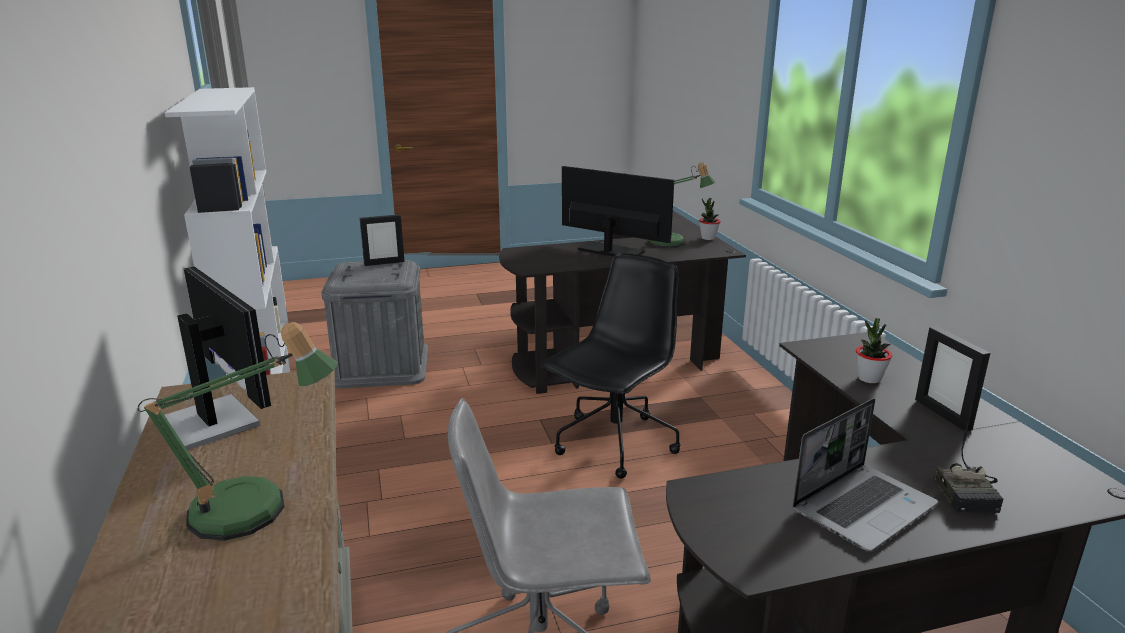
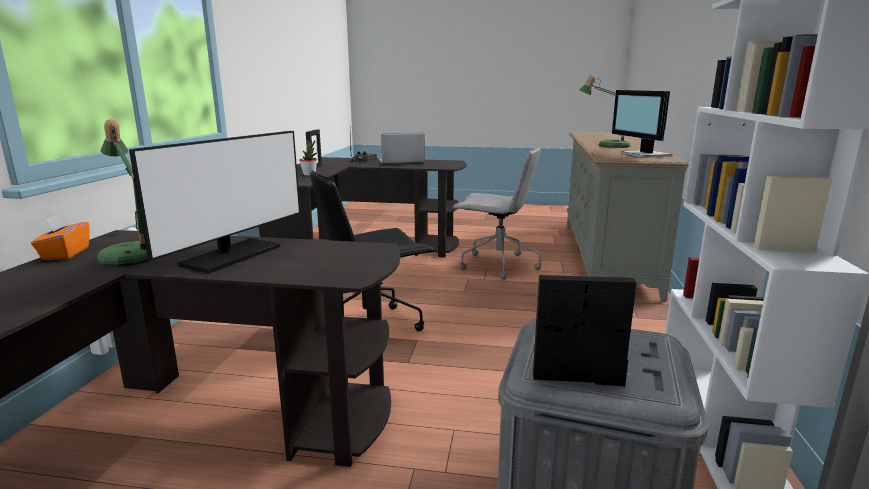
camera: 155 degrees left, 5 degrees down
monitor [562,166,674,257] -> monitor turned 120 degrees counterclockwise [129,131,300,274]
potted plant [699,198,721,240] -> orange tissue box [31,214,90,260]

